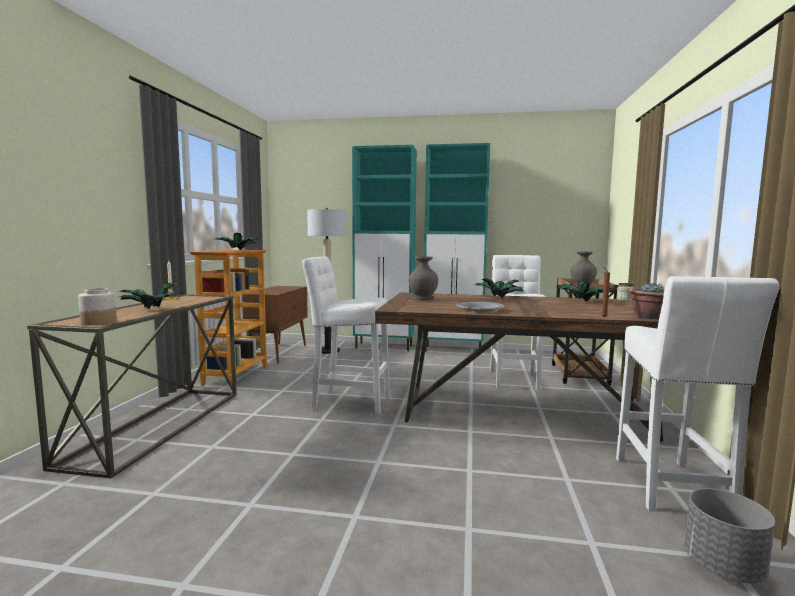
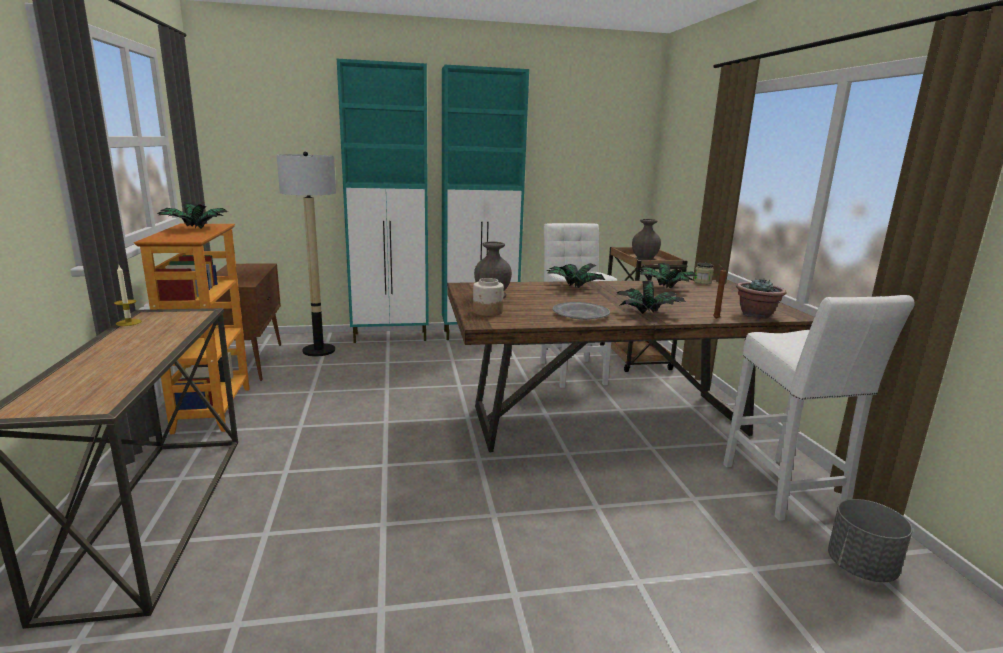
camera: 20 degrees left, 10 degrees up
jar [78,288,117,325] -> jar moved to [473,278,504,316]
potted plant [119,283,182,309] -> potted plant moved to [617,281,686,314]
white stool [302,256,390,415] -> none

